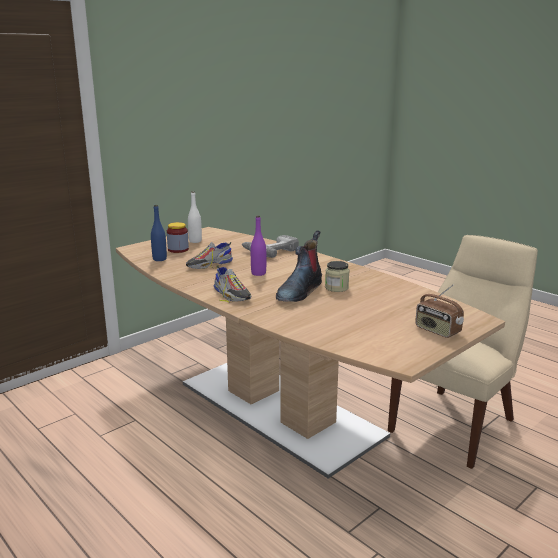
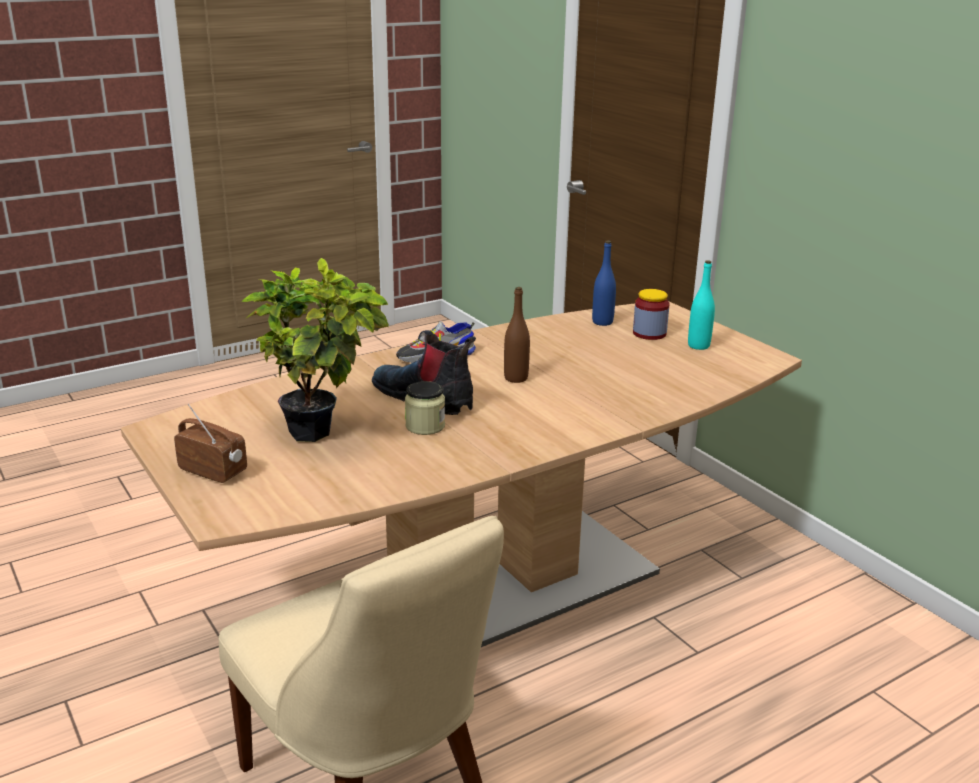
camera: 100 degrees right, 5 degrees up
shoe [186,242,233,269] -> none
white bottle [188,191,202,243] -> turquoise bottle [688,260,715,350]
power drill [242,235,299,258] -> none
purple bottle [251,215,266,276] -> brown bottle [504,287,530,383]
radio [415,285,464,338] -> radio turned 60 degrees clockwise [174,404,247,483]
none -> potted plant [242,258,389,442]

